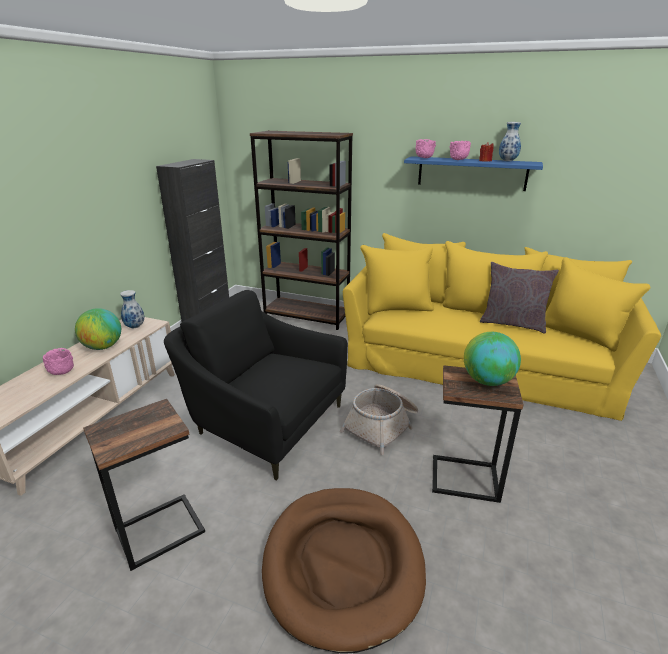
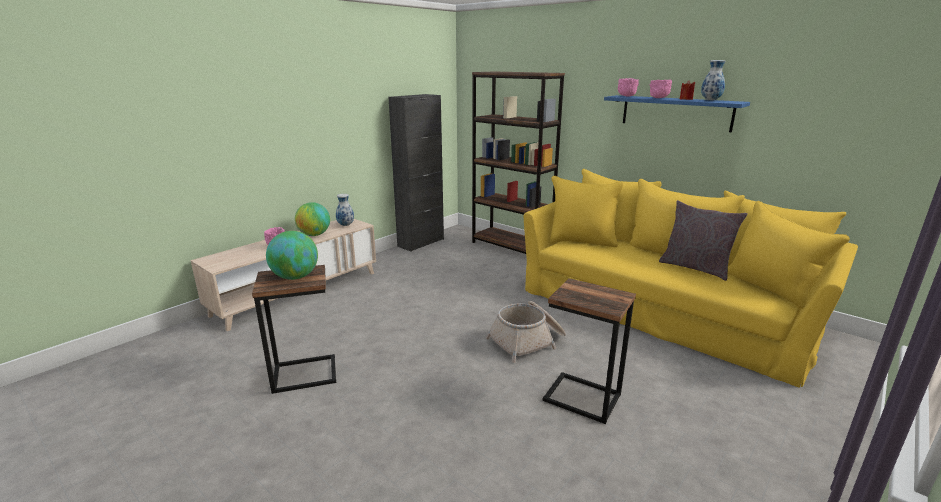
camera: 20 degrees right, 5 degrees down
black armchair [164,290,348,481] -> none
brown dog bed [262,488,426,653] -> none
globe [464,332,521,386] -> globe moved to [266,231,318,280]

